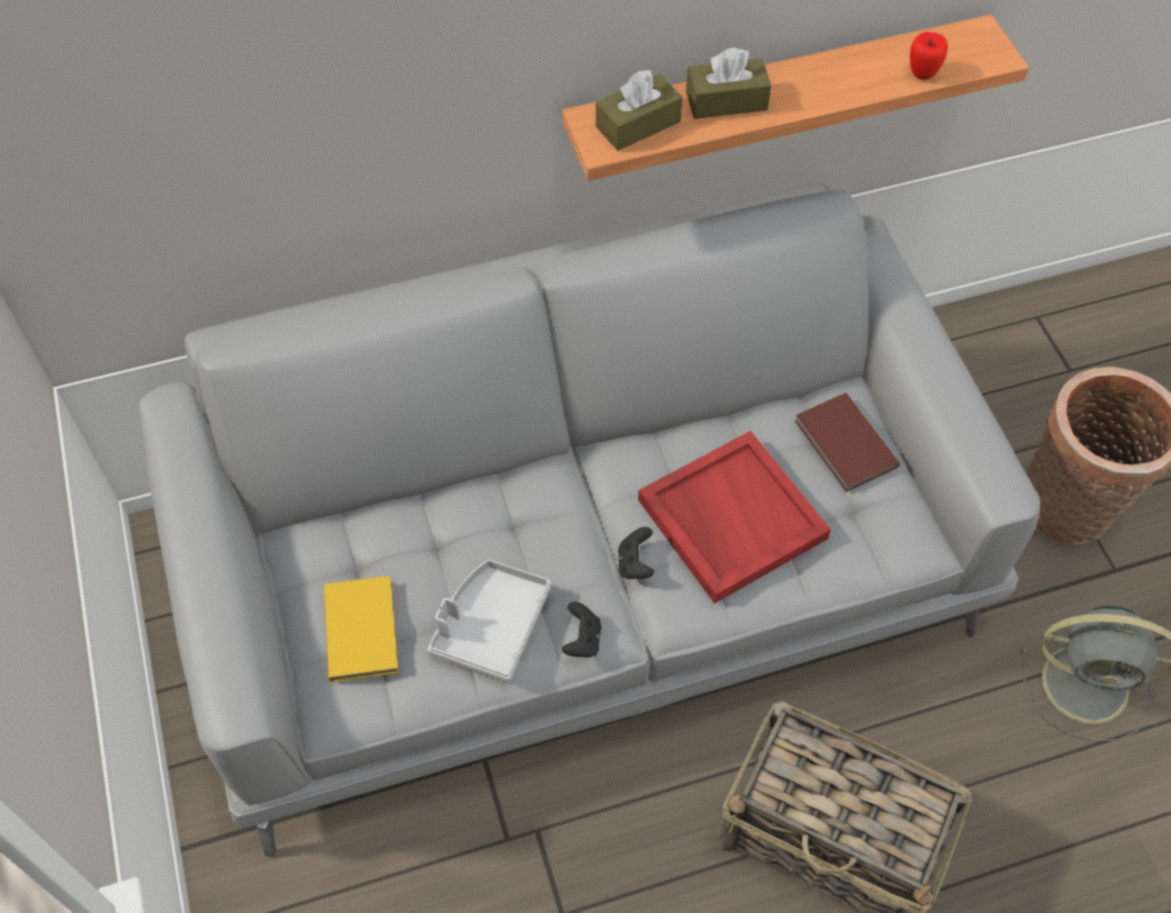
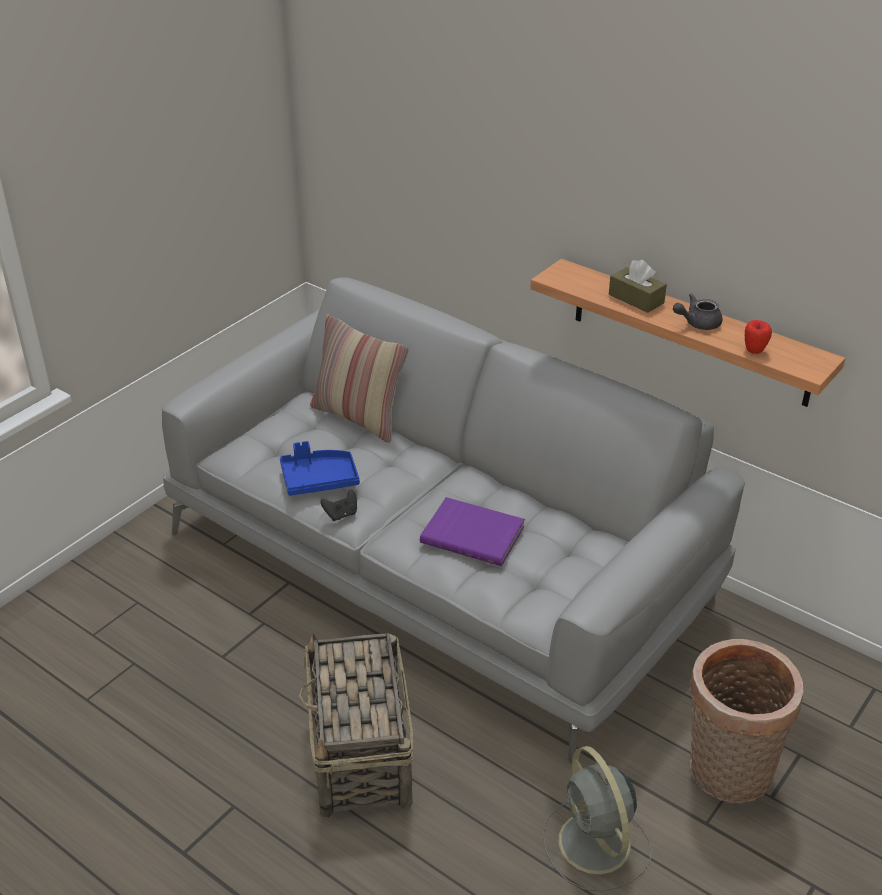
camera: 55 degrees right, 20 degrees down
yellow book [324,576,399,682] -> none
grey tray [428,559,551,682] -> blue tray [280,441,360,496]
brown tissue box [596,70,683,151] -> none
black game controller [618,527,654,579] -> none
red tray [638,431,831,604] -> purple book [420,497,525,566]
brown book [795,393,900,492] -> none
none -> pillow [310,314,409,443]
none -> grey teapot [673,293,722,330]

